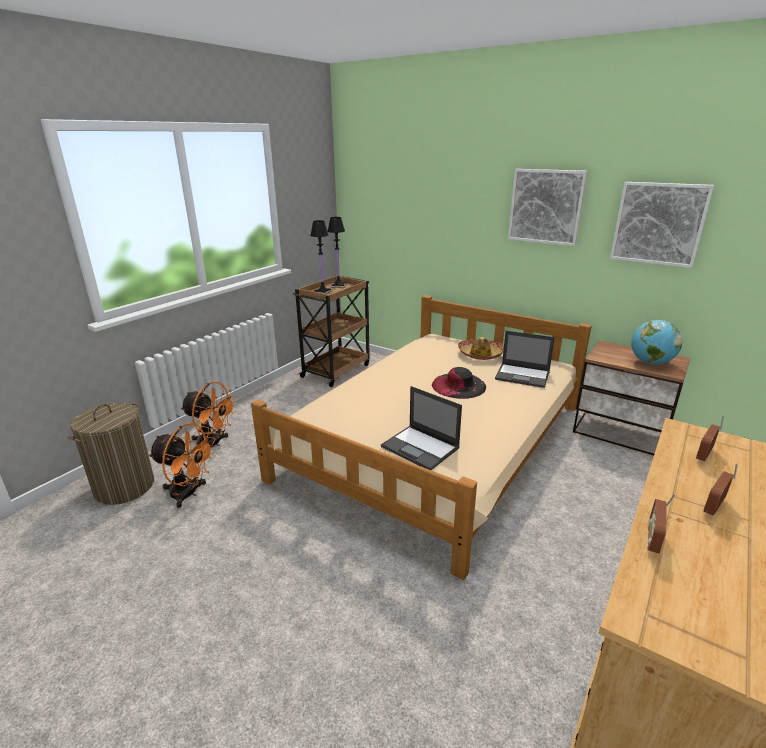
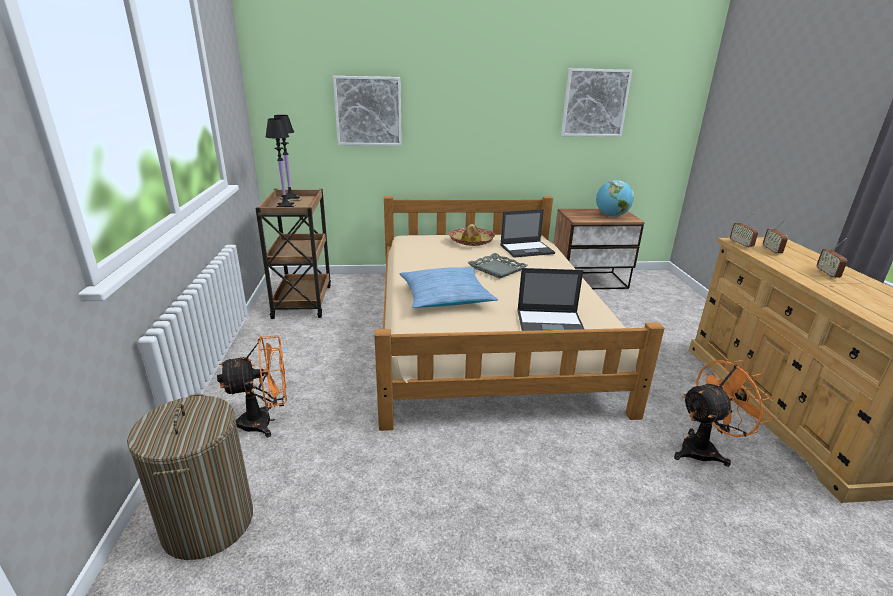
camera: 40 degrees left, 0 degrees up
orange fan [149,423,216,508] -> orange fan moved to [674,360,774,467]
black hat [432,367,486,399] -> grey tray [467,253,528,279]
picture [508,169,588,246] -> picture moved to [333,76,402,146]
radio [646,494,676,553] -> radio moved to [730,212,758,248]
none -> pillow [400,267,498,308]

